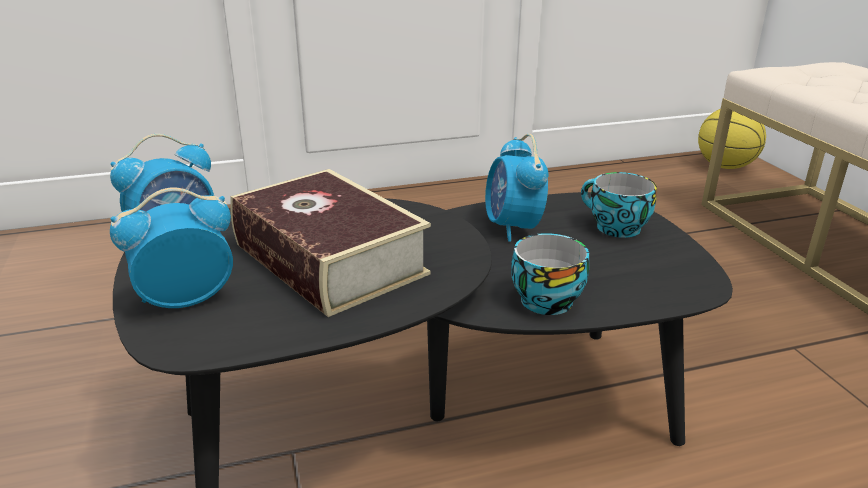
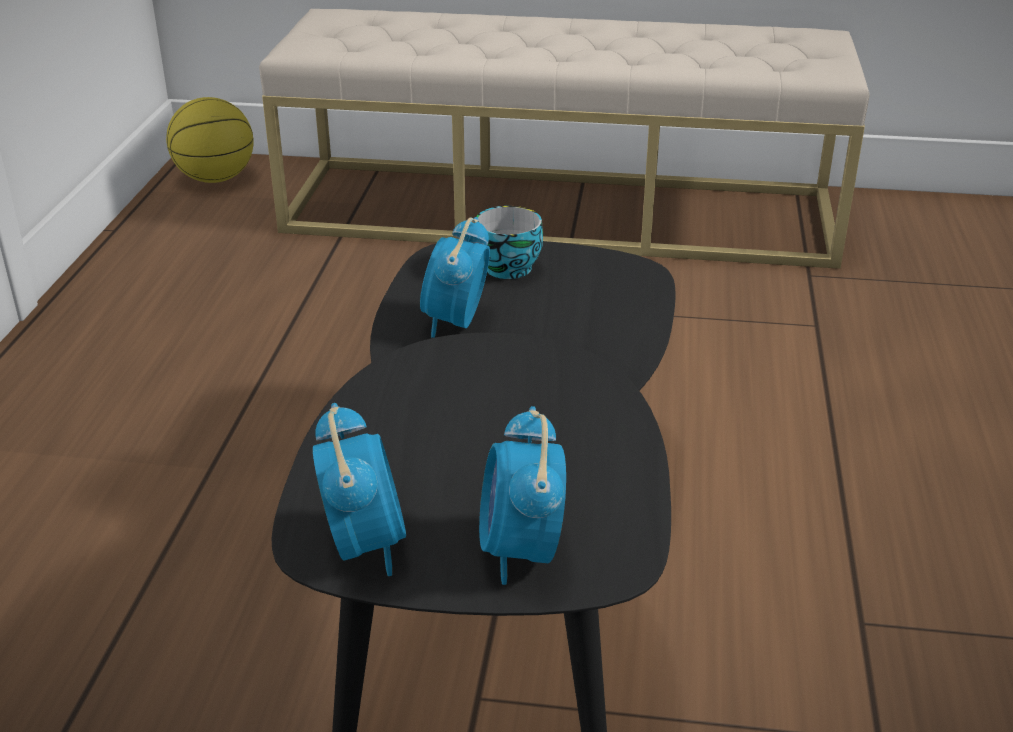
camera: 65 degrees left, 5 degrees up
book [230,169,431,317] -> none
alarm clock [485,134,549,242] -> alarm clock turned 90 degrees clockwise [420,217,490,338]
cup [511,233,589,315] -> none

